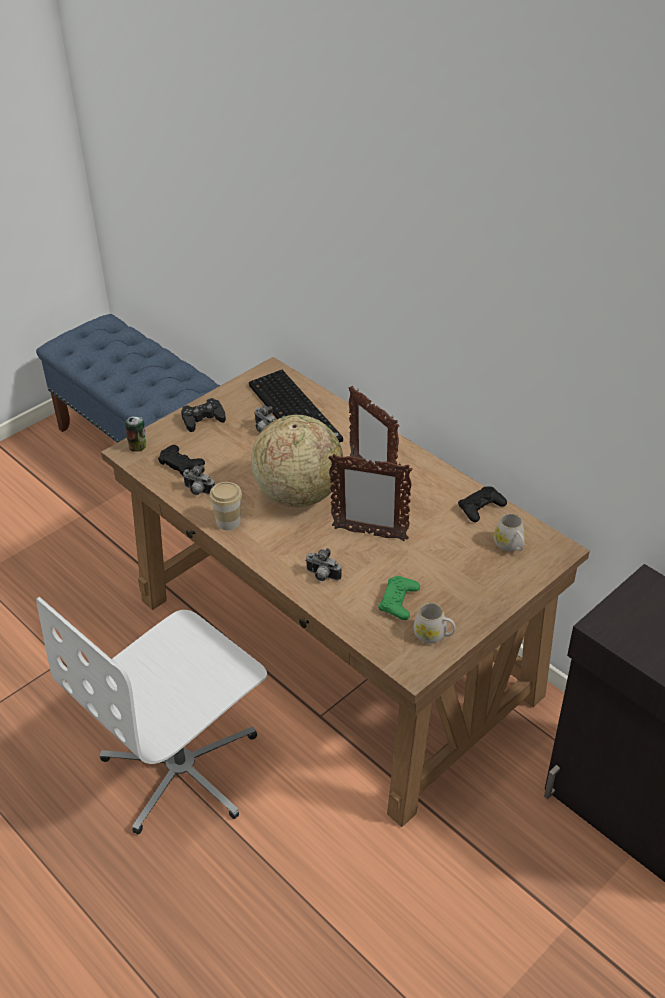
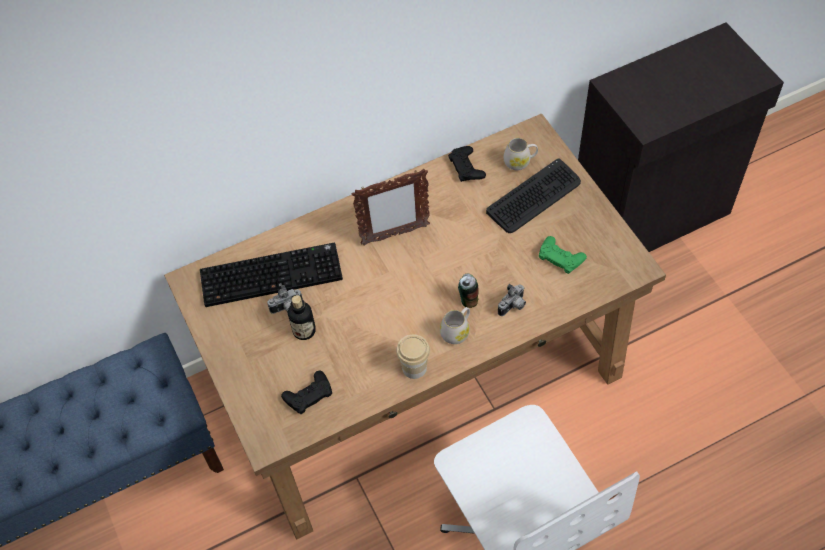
camera: 70 degrees left, 15 degrees up
can [125,416,146,452] -> can moved to [458,274,479,308]
black game controller [181,398,226,432] -> none
camera [182,465,215,495] -> none
globe [251,415,343,508] -> none
picture frame [329,454,412,541] -> none
white mug [414,603,456,644] -> white mug moved to [440,307,470,344]
none -> bottle [288,295,316,340]
none -> keyboard [486,158,581,233]

